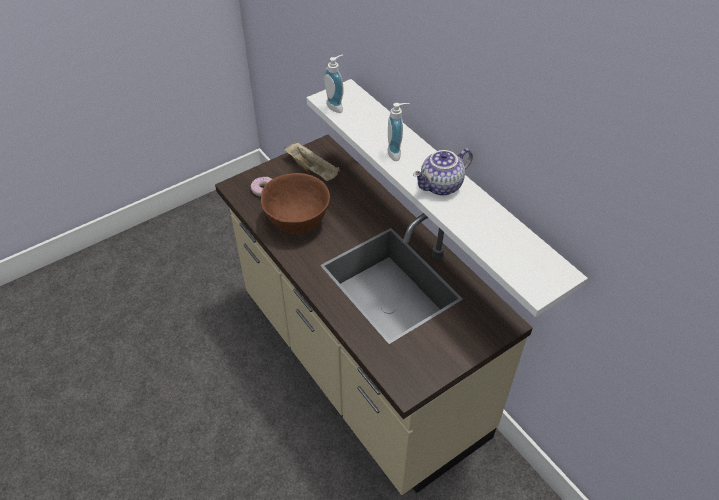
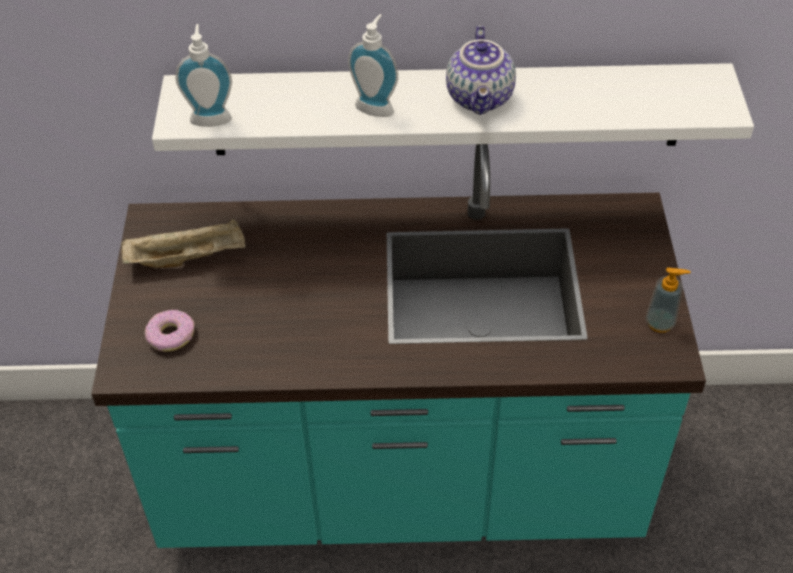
camera: 55 degrees left, 0 degrees up
beige counter [215,134,533,495] -> turquoise counter [91,144,706,548]
brown bowl [261,173,330,234] -> none
none -> soap dispenser [646,267,690,333]

